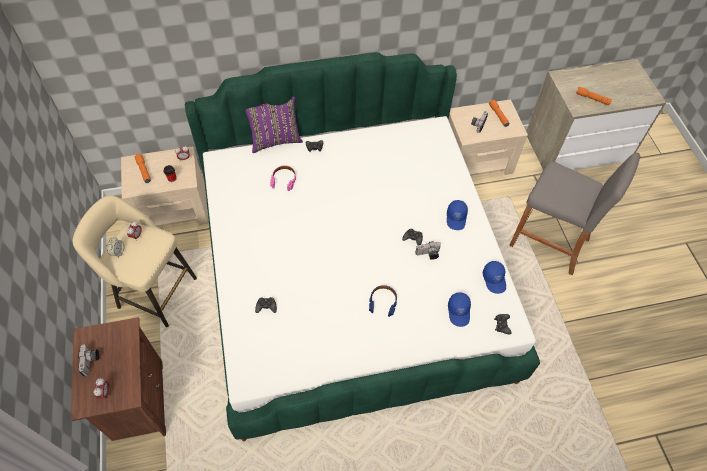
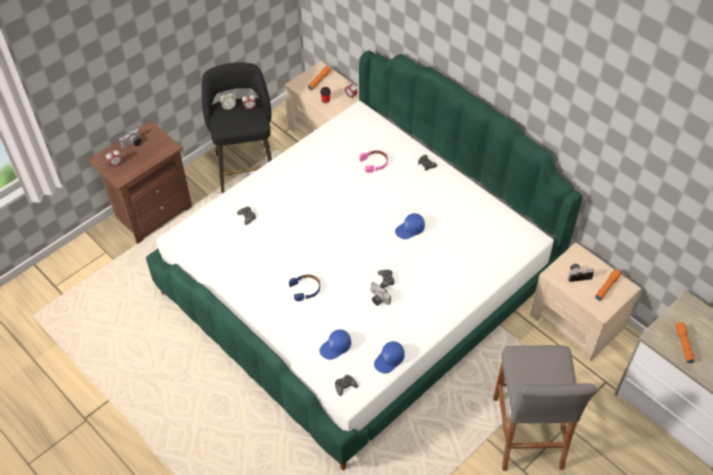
camera: 60 degrees right, 5 degrees down
beige stool [73,195,197,327] -> black stool [202,63,272,193]
purple pillow [245,96,303,153] -> none
blue cap [447,200,468,230] -> blue cap moved to [395,213,425,239]

